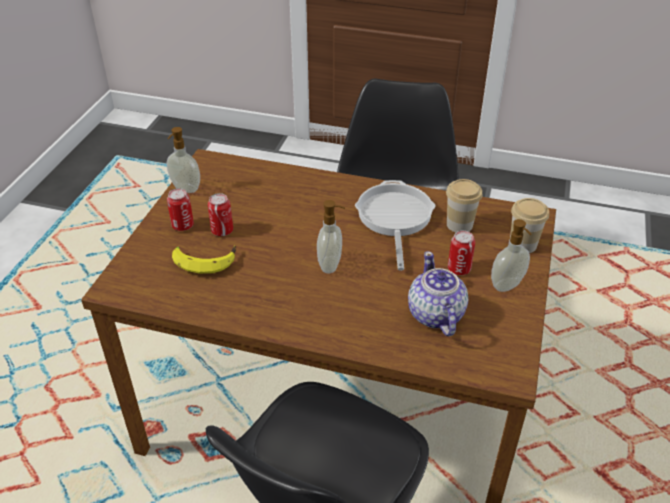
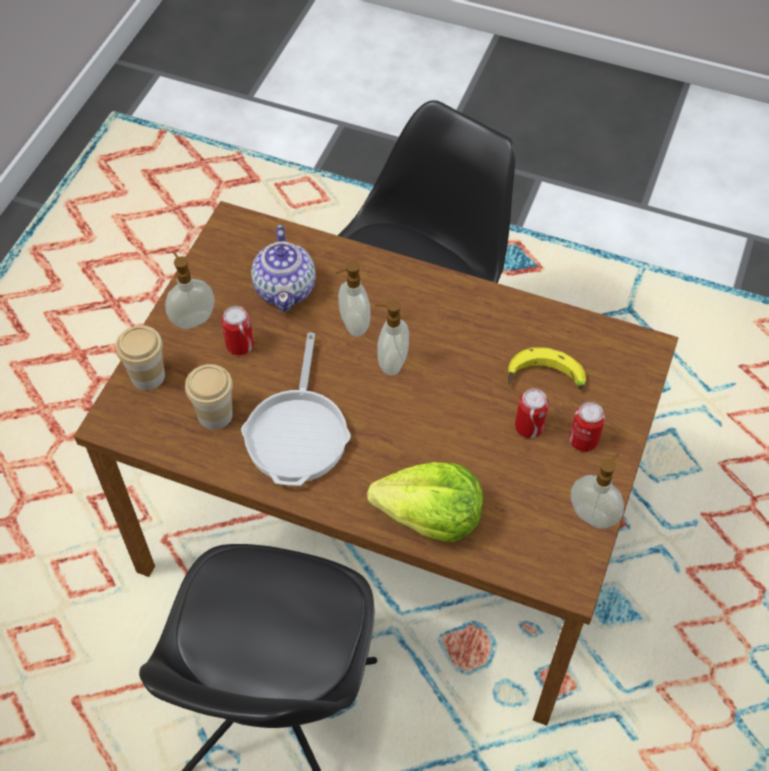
camera: 175 degrees left, 15 degrees up
none -> soap dispenser [335,261,371,337]
none -> lettuce [367,462,483,542]

